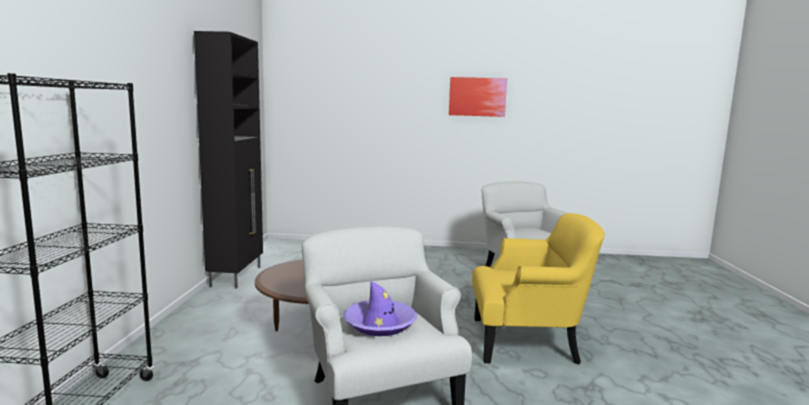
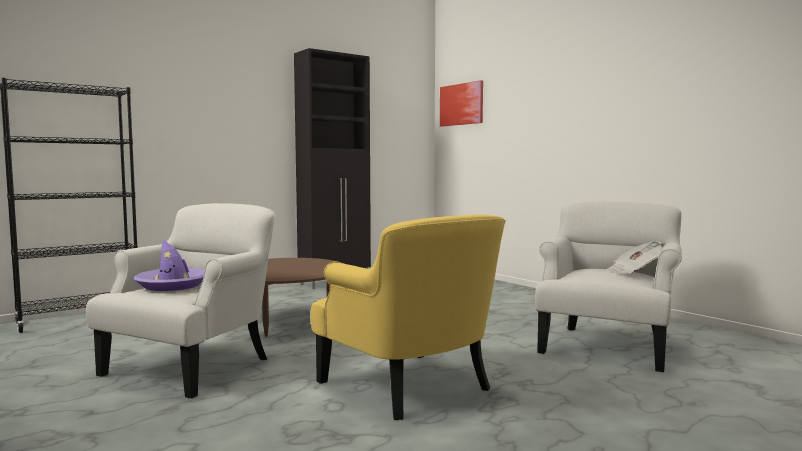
camera: 50 degrees right, 5 degrees down
picture [449,77,507,117] -> picture moved to [440,80,483,126]
none -> newspaper [605,241,663,274]

